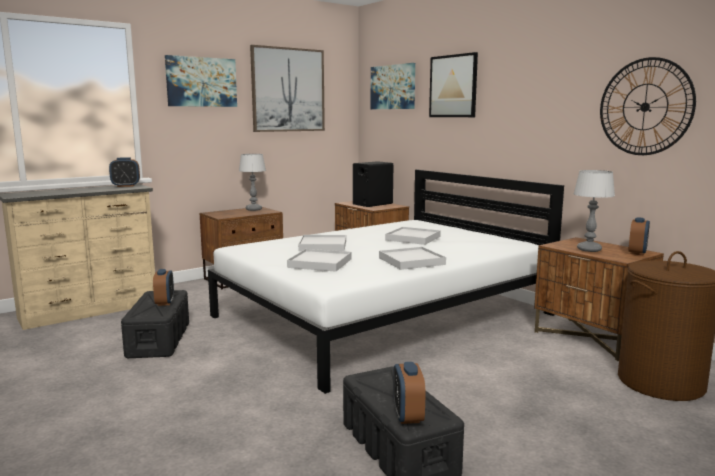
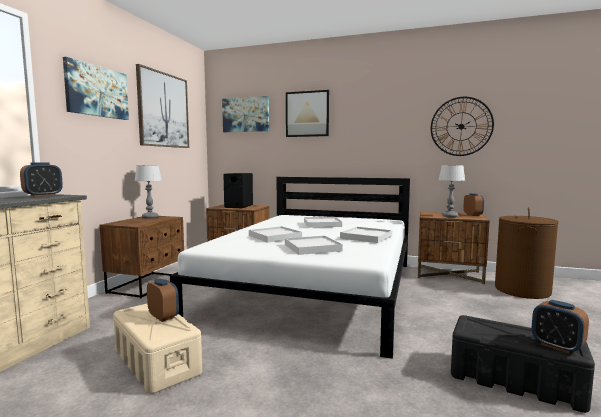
camera: 35 degrees left, 5 degrees down
black storage box [121,290,189,358] -> beige storage box [113,304,202,394]

